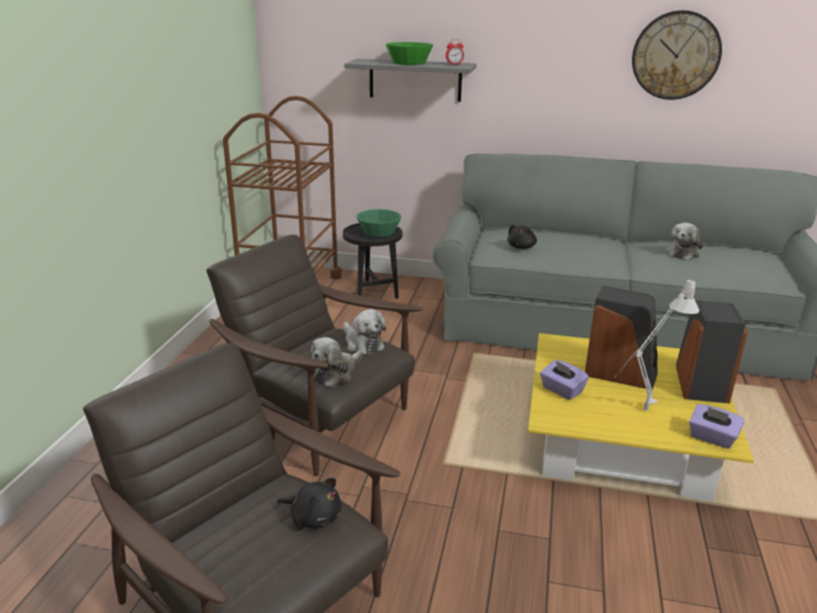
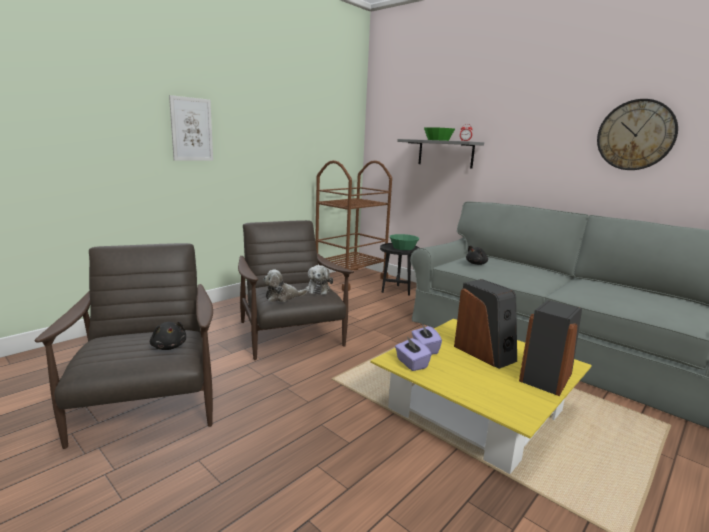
camera: 30 degrees right, 10 degrees down
grey table lamp [615,279,700,411] -> none
plush toy [666,223,704,261] -> none
purple tissue box [689,404,745,449] -> purple tissue box moved to [395,337,432,371]
none -> picture [169,95,213,161]

